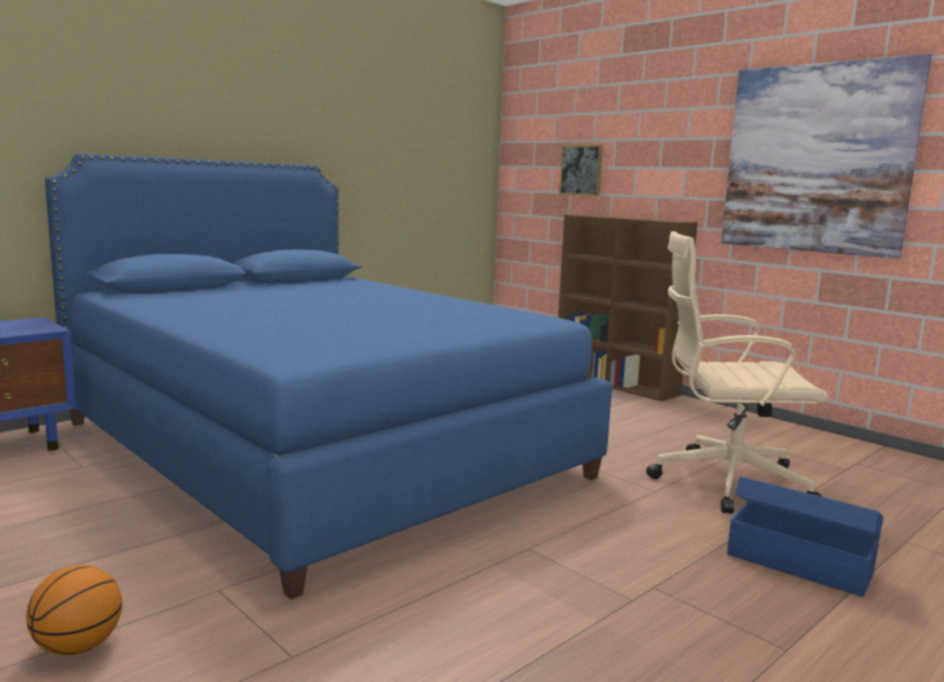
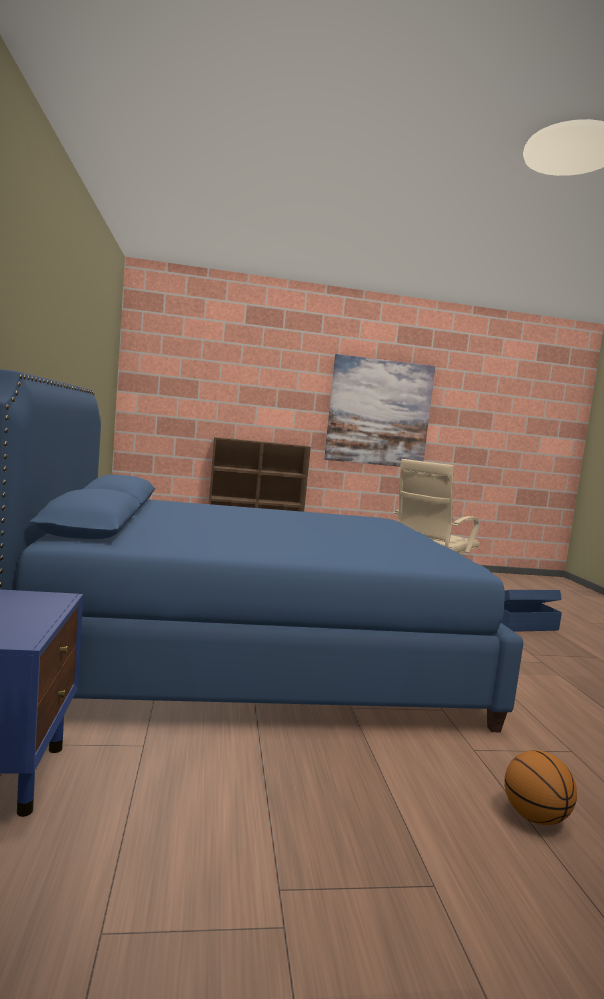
camera: 55 degrees left, 5 degrees down
picture [559,145,603,196] -> none

